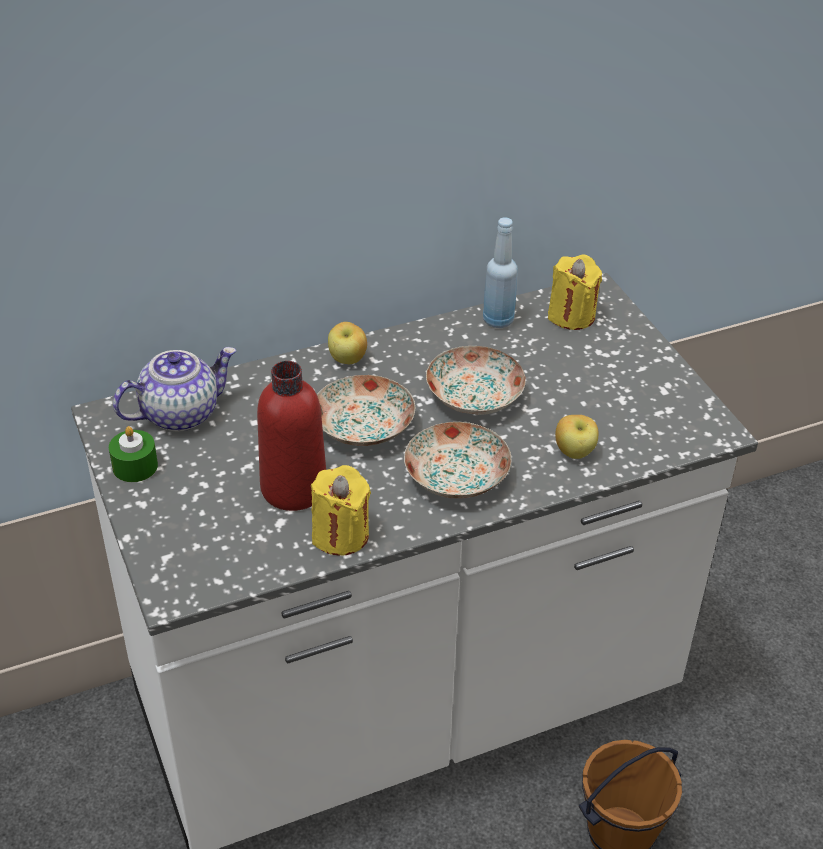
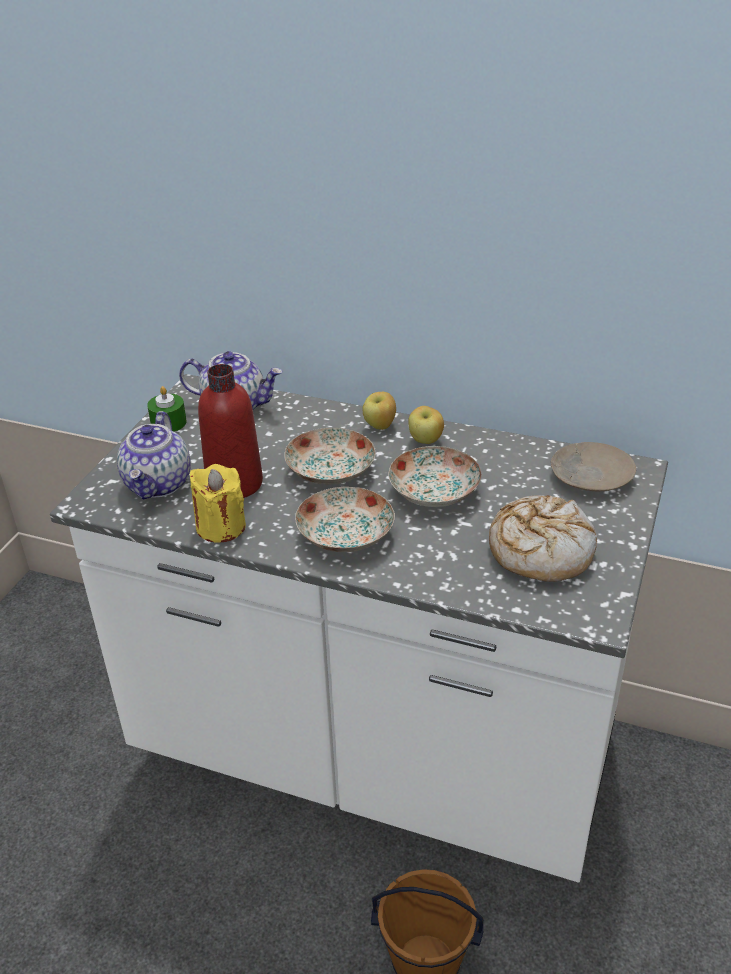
camera: 45 degrees right, 5 degrees down
blue bottle [483,217,518,328] -> none
yellow candle [548,254,602,330] -> beige plate [551,442,636,491]
apple [555,415,599,459] -> apple moved to [408,406,444,444]
none -> teapot [117,411,191,500]
none -> bread [489,495,597,582]

